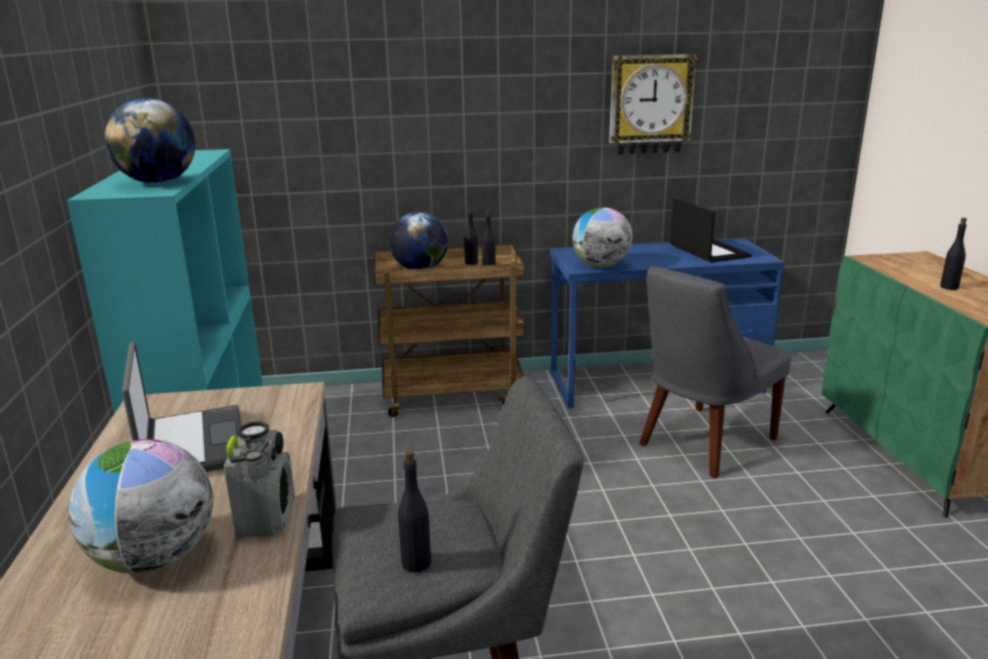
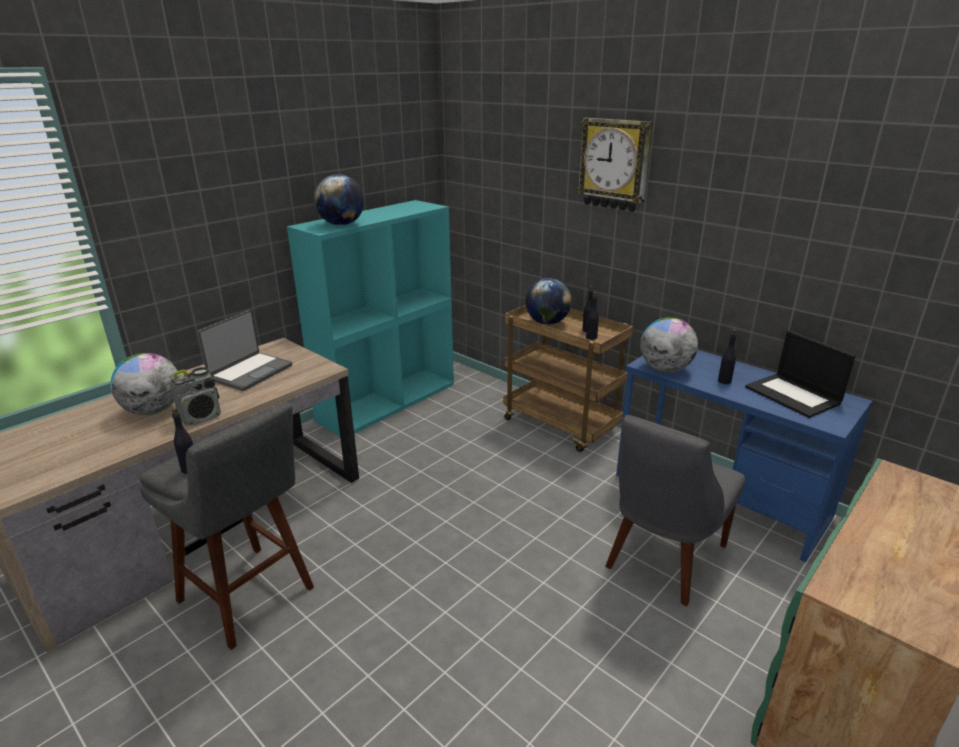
camera: 50 degrees right, 5 degrees up
wall clock [609,54,698,155] -> wall clock moved to [577,118,653,212]
grey chair [639,266,791,478] -> grey chair turned 60 degrees counterclockwise [605,415,745,606]
laptop [670,198,752,263] -> laptop turned 120 degrees clockwise [745,331,856,418]
black bottle [940,218,967,290] -> black bottle moved to [718,329,736,384]

